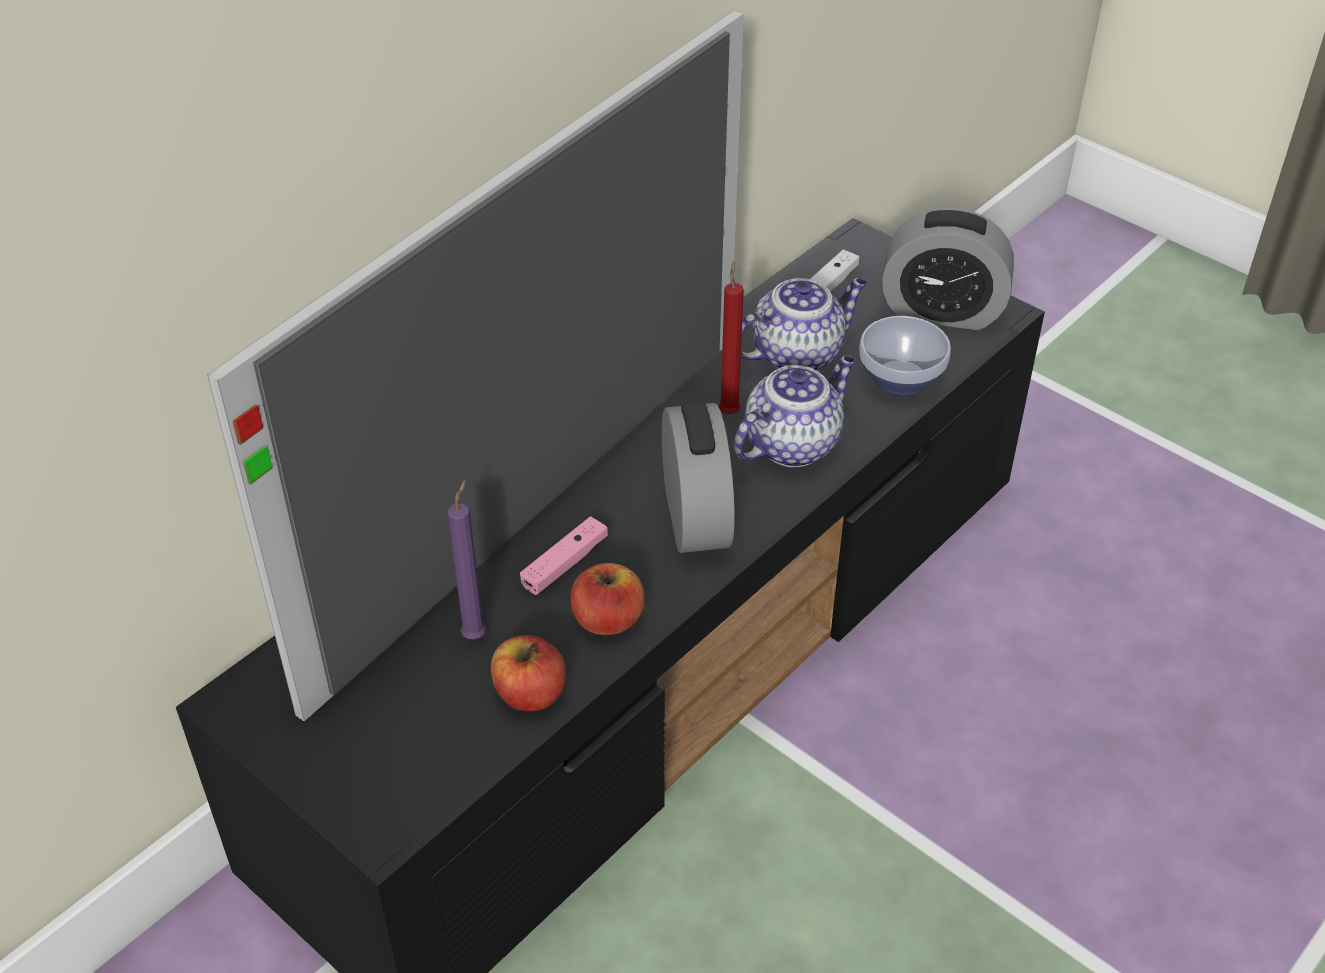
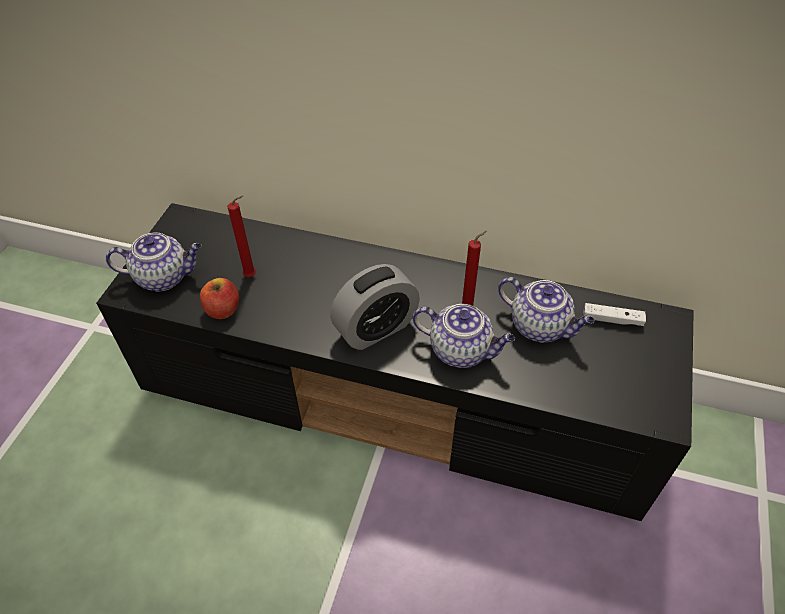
camera: 65 degrees right, 5 degrees up
television [207,10,744,721] -> none
purple candle [447,480,486,639] -> red candle [227,195,256,277]
pink game controller [520,516,608,595] -> none
apple [570,563,645,635] -> none
bowl [859,316,951,396] -> none
alarm clock [882,208,1014,330] -> none
none -> teapot [106,232,202,291]

